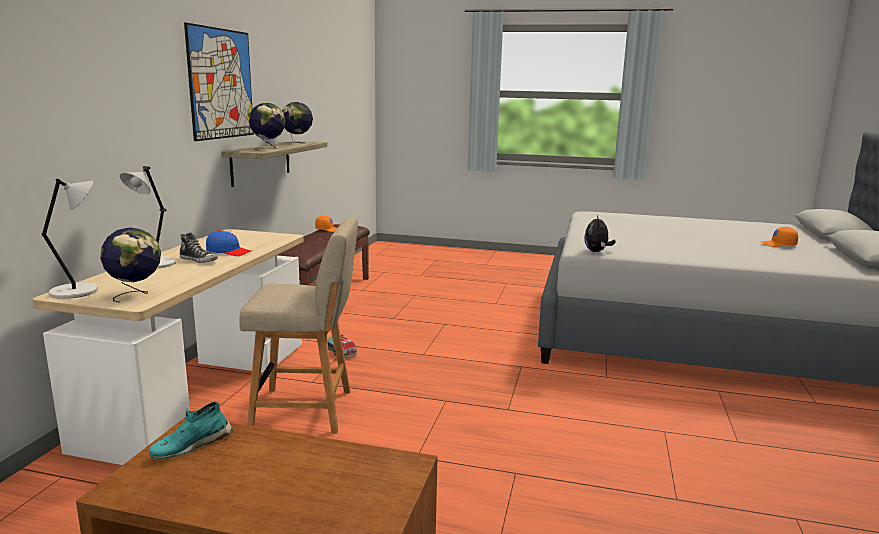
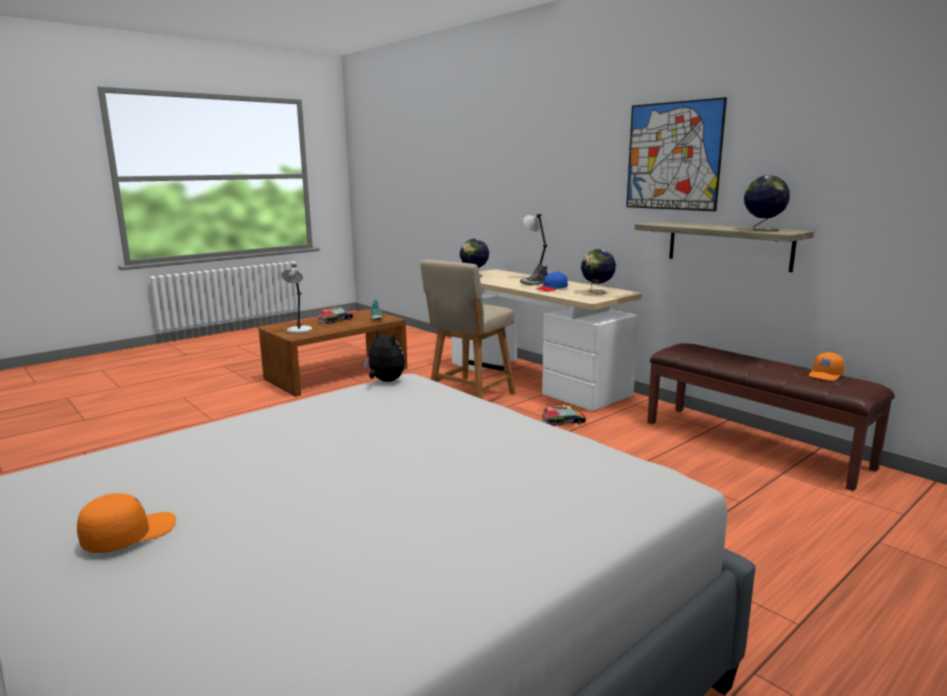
camera: 125 degrees right, 0 degrees up
grey table lamp [42,178,98,299] -> grey table lamp moved to [281,264,312,333]
globe [249,103,286,150] -> globe moved to [581,249,616,294]
none -> toy truck [318,307,353,324]

